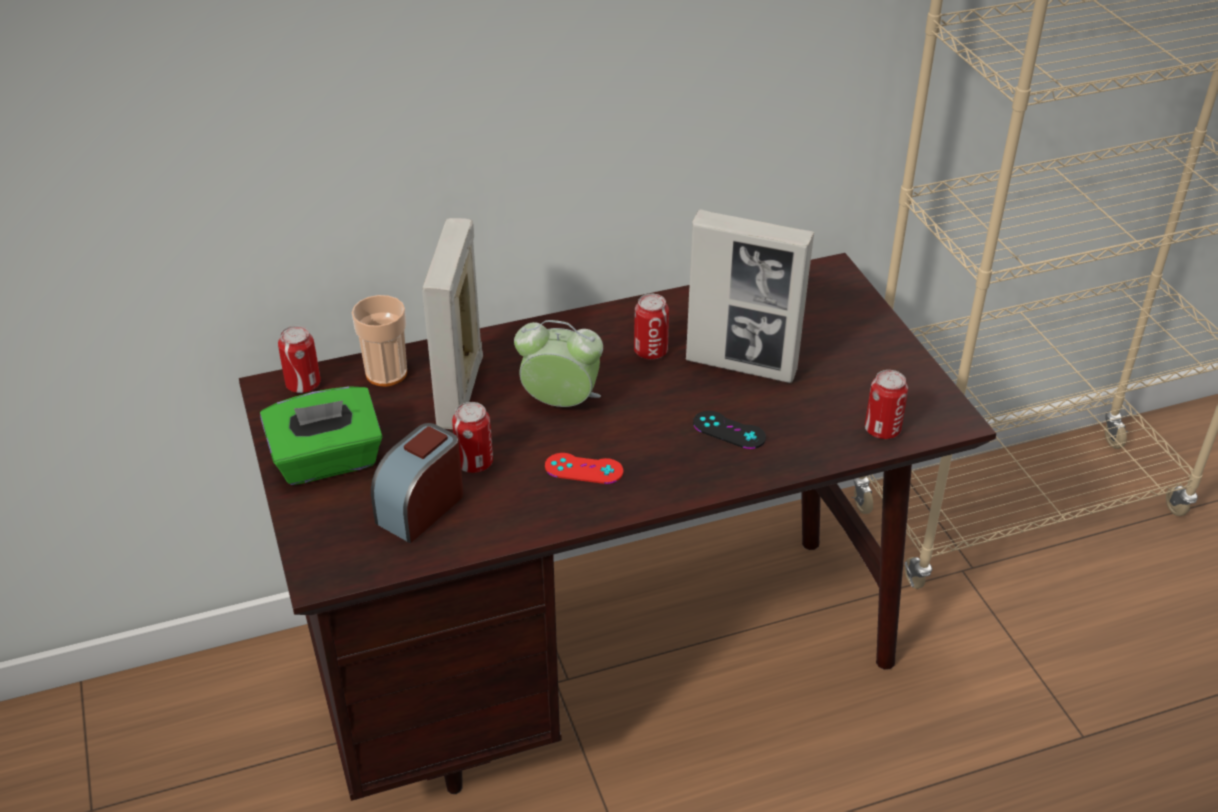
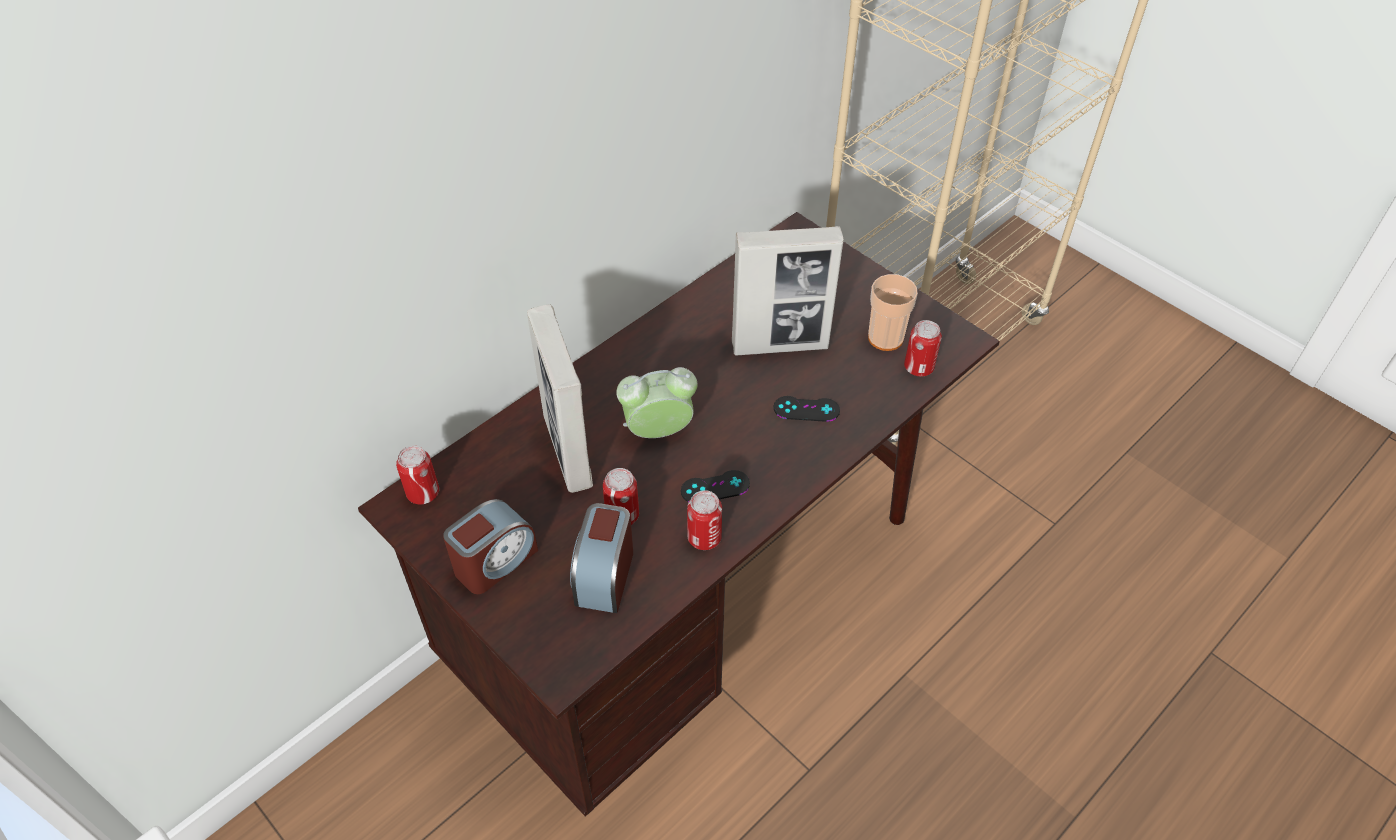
camera: 25 degrees left, 10 degrees up
green tissue box [260,386,383,485] -> alarm clock [443,499,538,594]
cup [352,295,407,387] -> cup moved to [868,274,918,351]
red game controller [545,453,623,484] -> black game controller [681,470,750,502]
can [634,294,669,359] -> can moved to [687,490,722,550]

